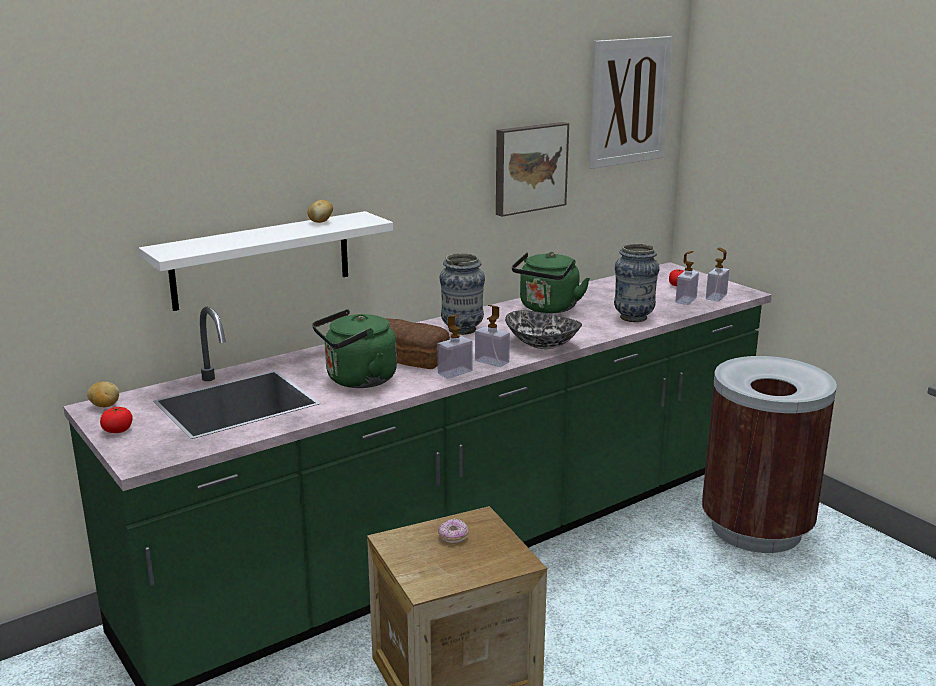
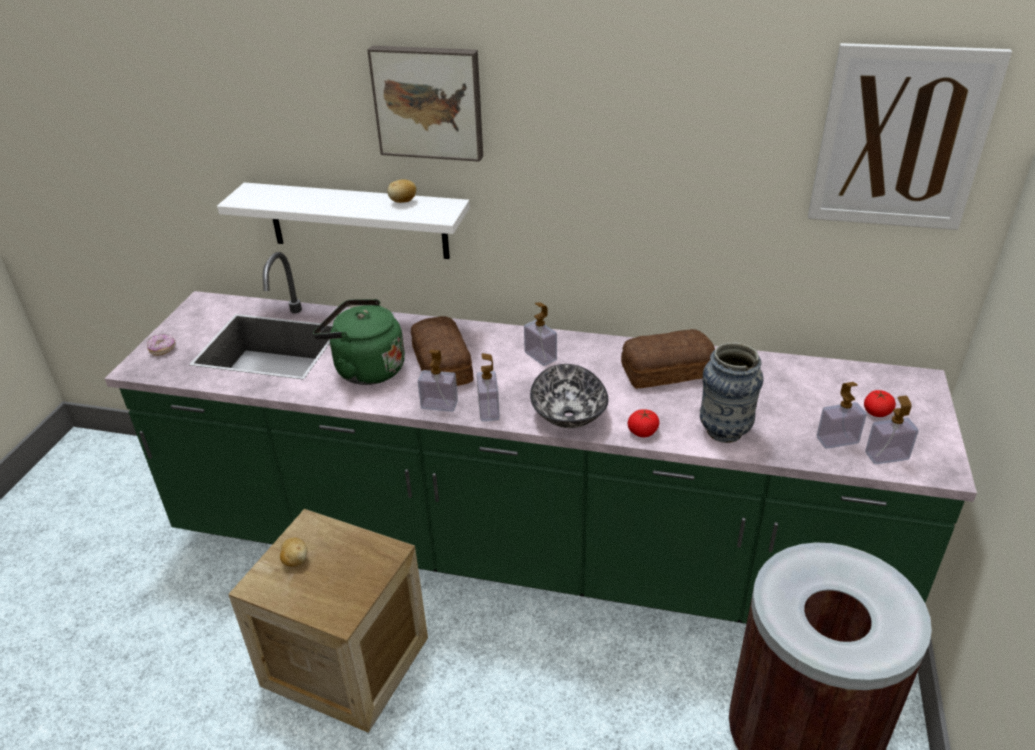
camera: 50 degrees right, 15 degrees up
potato [87,381,119,407] -> potato moved to [280,538,307,567]
tomato [100,407,132,433] -> tomato moved to [628,409,659,437]
donut [438,519,468,544] -> donut moved to [147,334,175,356]
vase [439,253,485,335] -> soap dispenser [524,302,557,366]
picture [496,122,569,217] -> picture moved to [367,45,483,162]
green kettle [512,252,590,313] -> bread [621,329,715,389]

